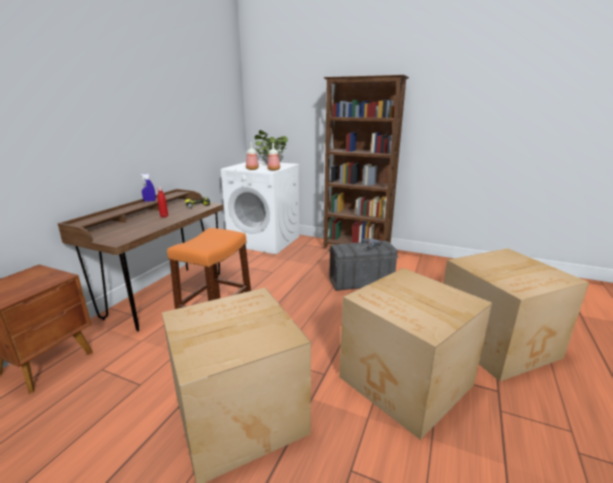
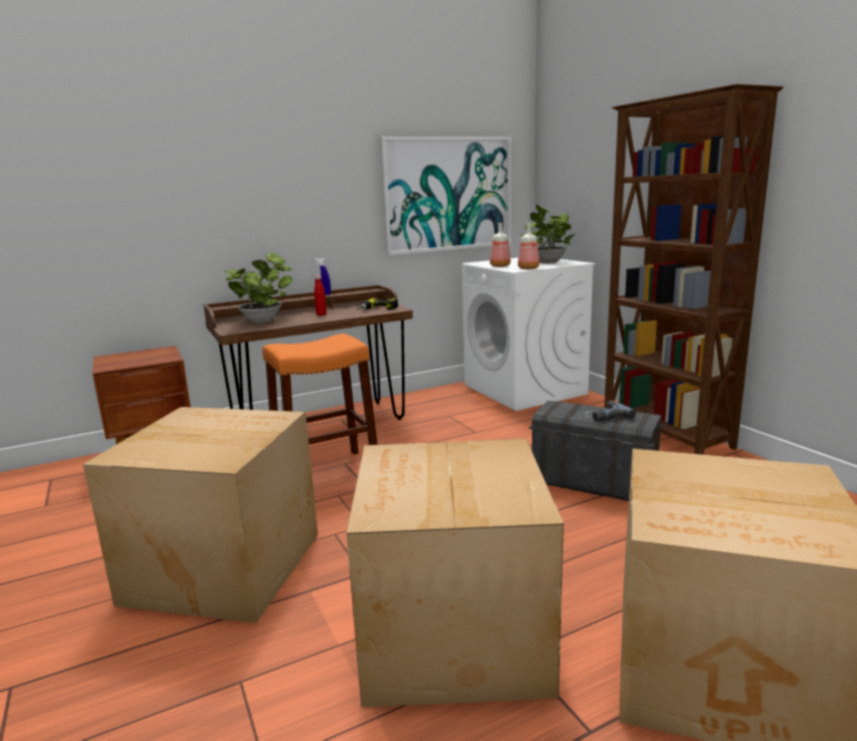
camera: 40 degrees right, 5 degrees down
none -> potted plant [224,253,292,323]
none -> picture [379,136,511,255]

